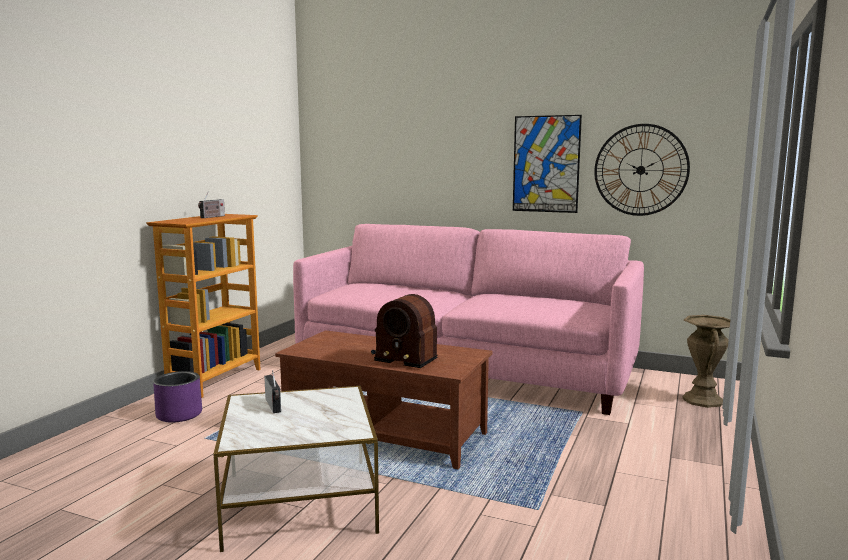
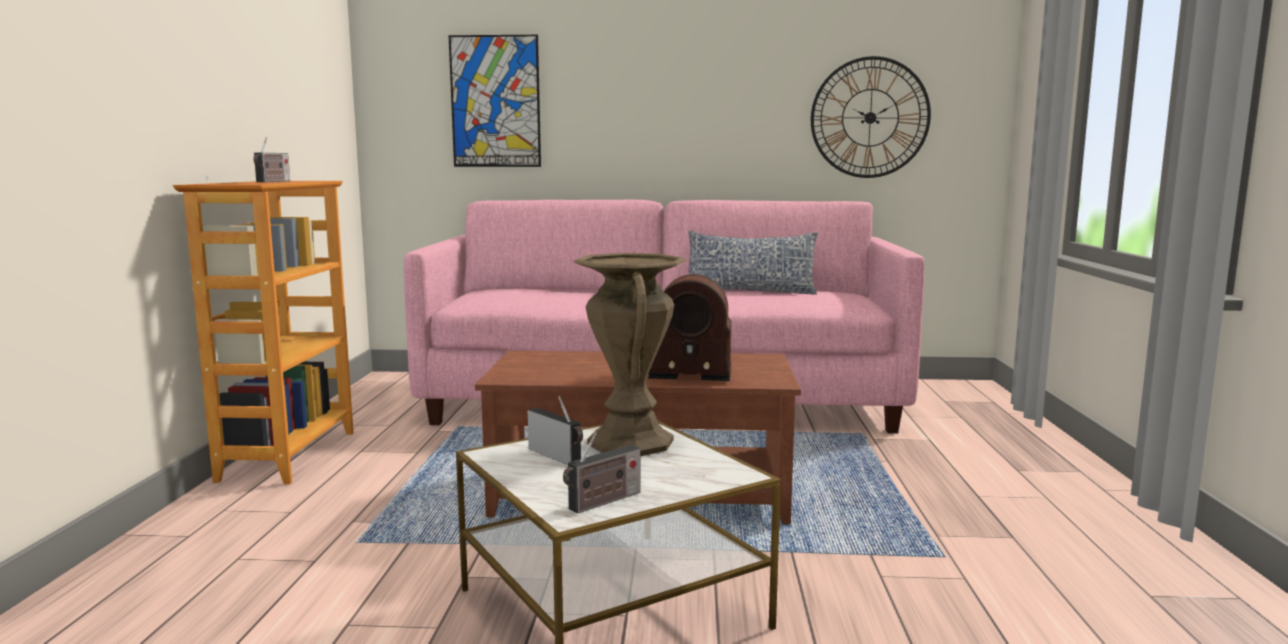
camera: 20 degrees left, 0 degrees up
purple planter [153,371,202,423] -> none
picture [513,115,582,213] -> picture moved to [449,35,541,167]
brown vase [682,315,730,408] -> brown vase moved to [574,253,686,456]
none -> radio [563,432,640,514]
none -> pillow [688,231,818,294]

